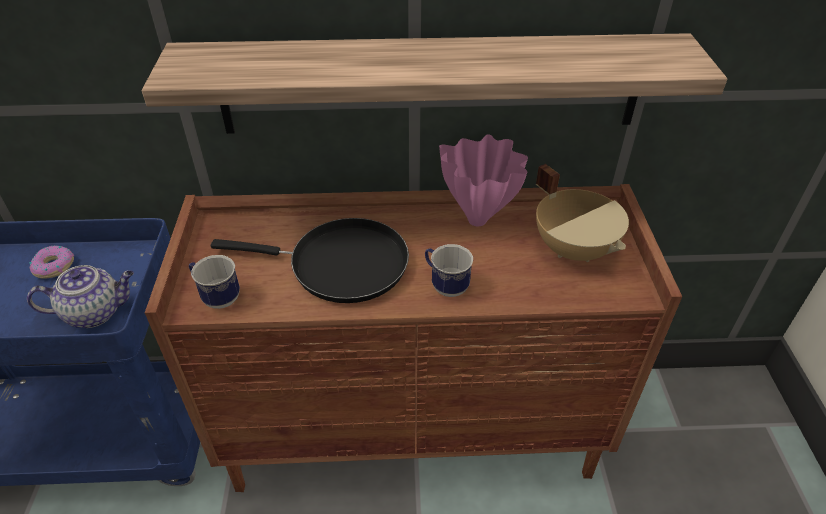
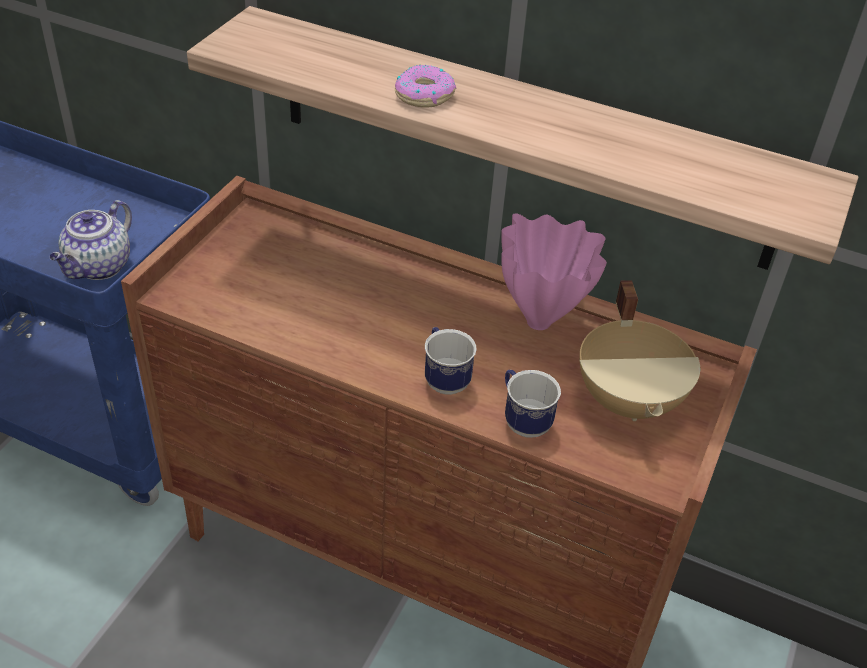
camera: 25 degrees right, 0 degrees up
teapot [27,265,134,328] -> teapot turned 105 degrees clockwise [49,200,132,280]
donut [29,245,74,278] -> donut moved to [395,65,456,108]
mug [189,255,240,309] -> mug moved to [505,370,561,438]
black frying pan [211,218,409,303] -> none

